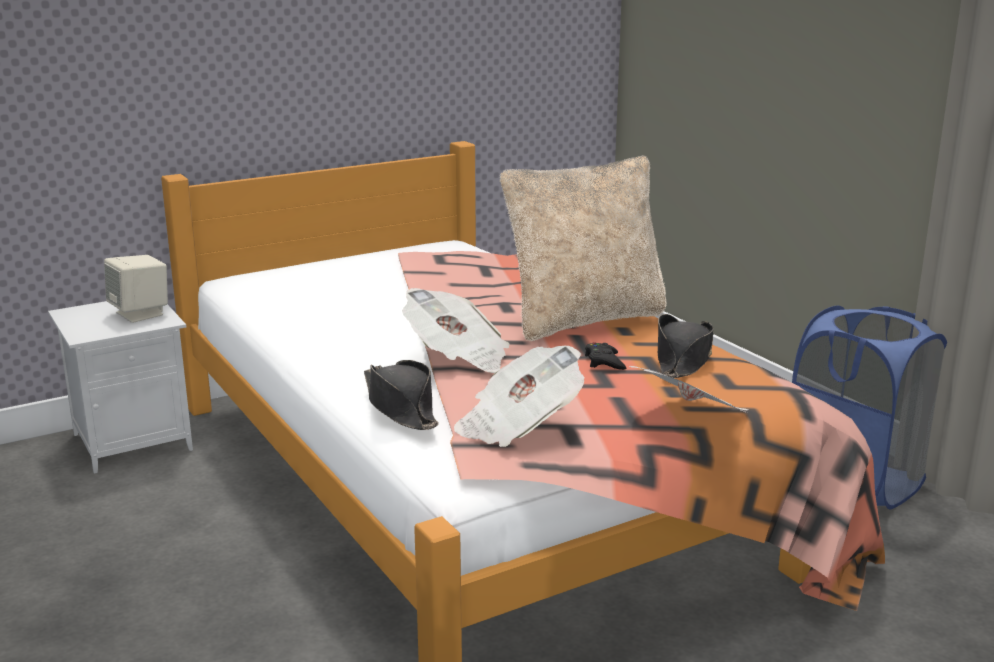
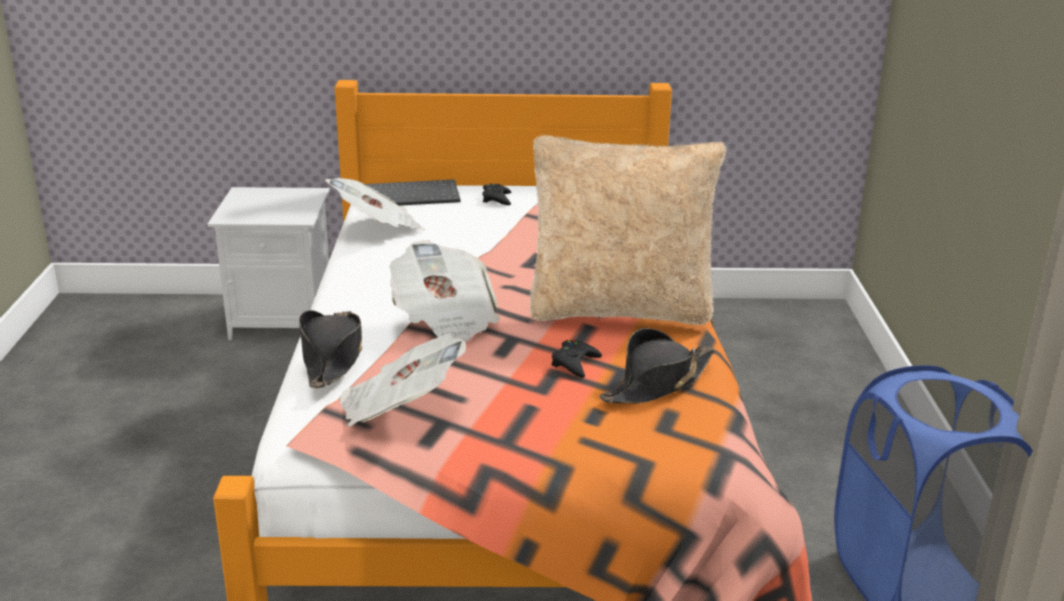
camera: 30 degrees right, 5 degrees up
beige speaker [104,255,168,323] -> none
newspaper [629,366,749,412] -> newspaper moved to [325,178,426,230]
none -> keyboard [365,179,460,206]
none -> black game controller [482,183,511,205]

